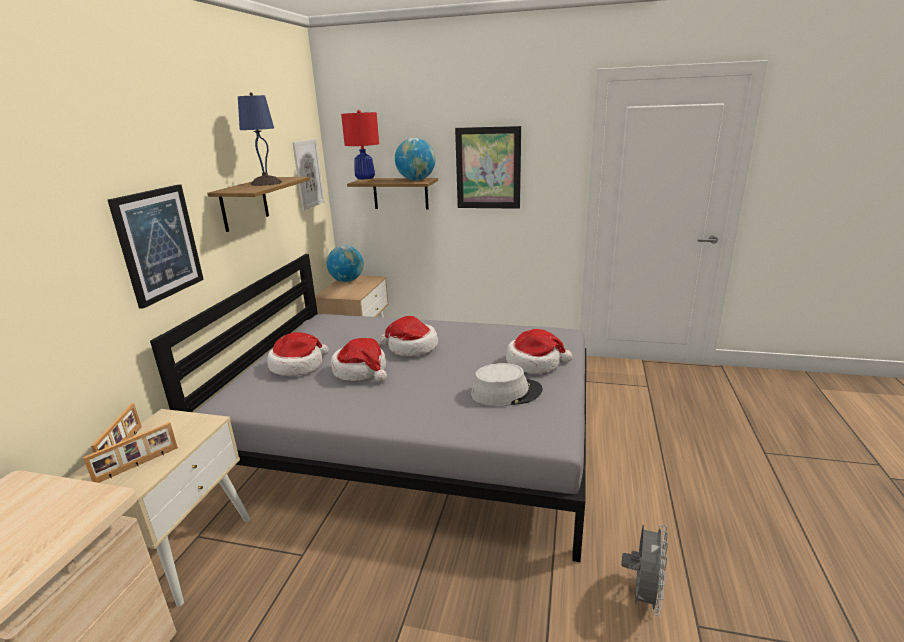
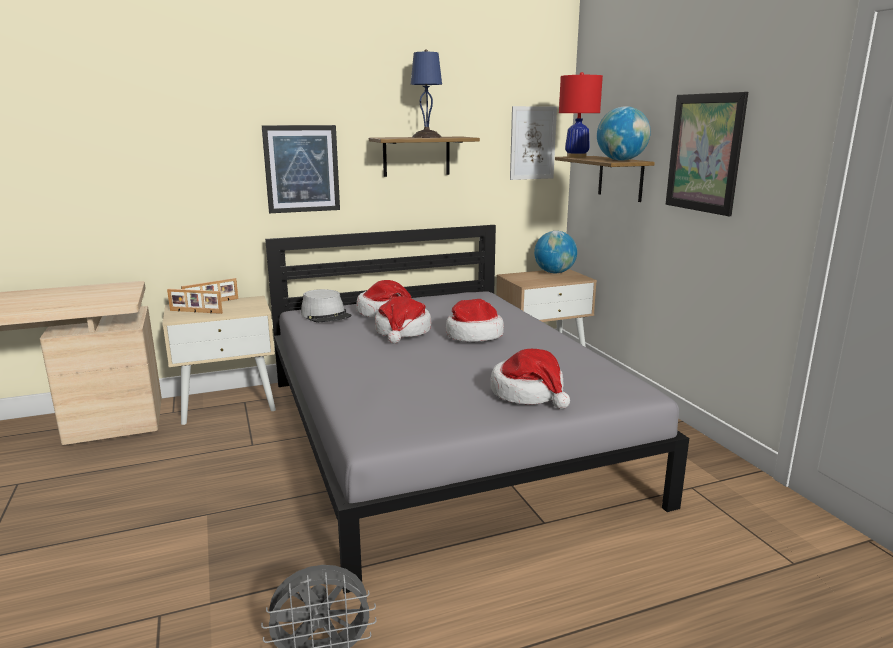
camera: 55 degrees right, 5 degrees down
grey hat [471,363,543,406] -> grey hat moved to [301,289,351,322]

